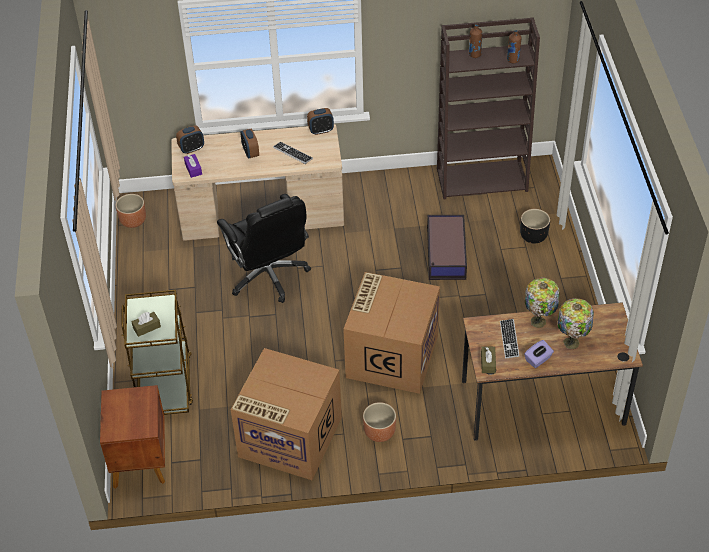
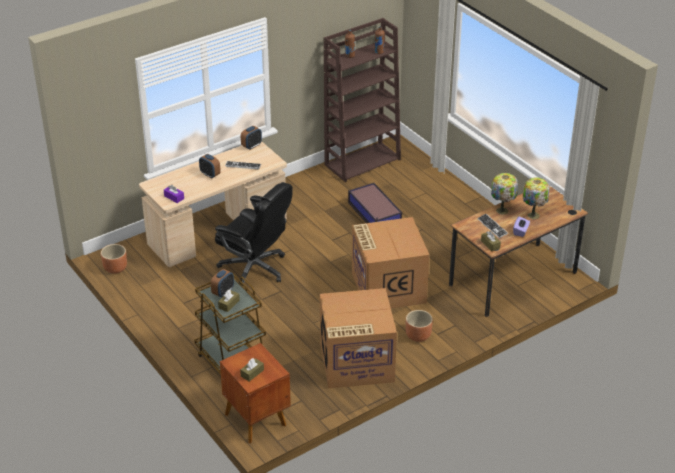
camera: 30 degrees left, 10 degrees down
alarm clock [176,125,204,154] -> alarm clock moved to [211,269,234,297]
black planter [520,209,550,244] -> none
none -> brown tissue box [240,358,264,382]

